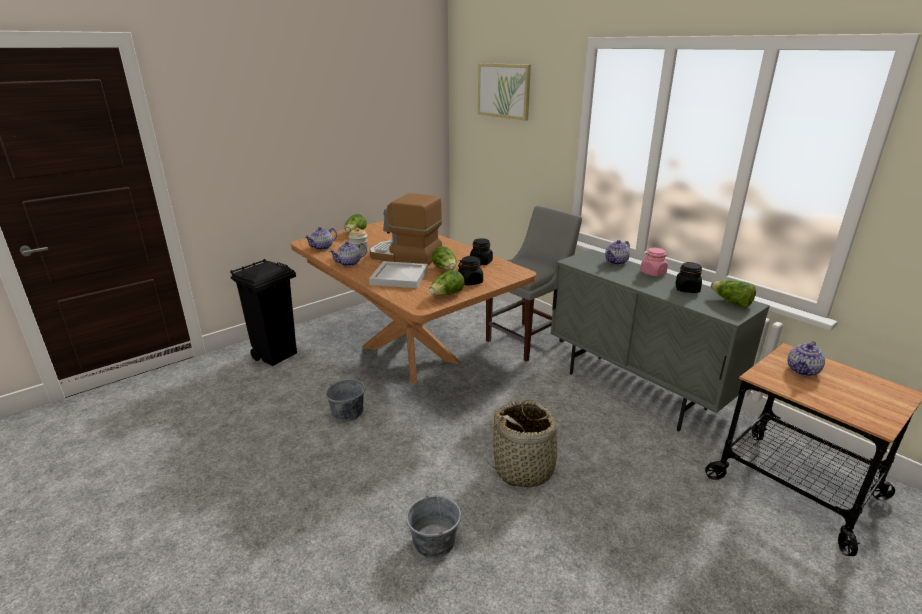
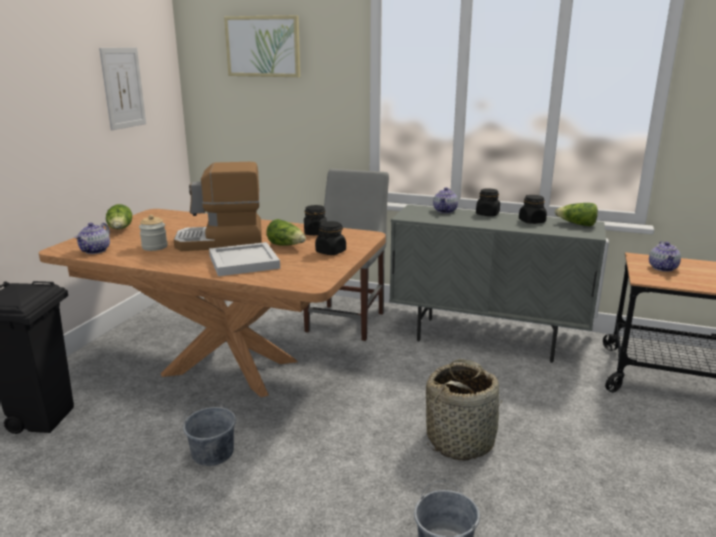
camera: 30 degrees left, 5 degrees down
teapot [329,241,367,266] -> none
lettuce [429,270,464,295] -> none
pink jar [640,248,668,276] -> black jar [476,189,500,216]
none -> picture [99,47,146,130]

